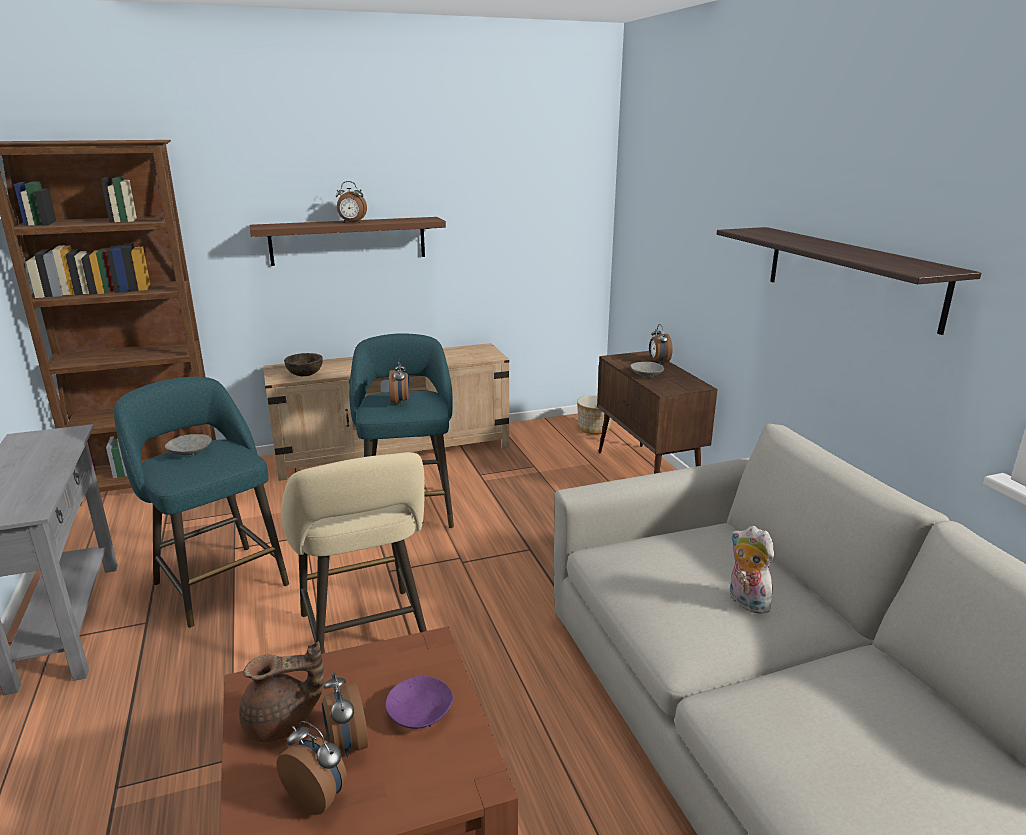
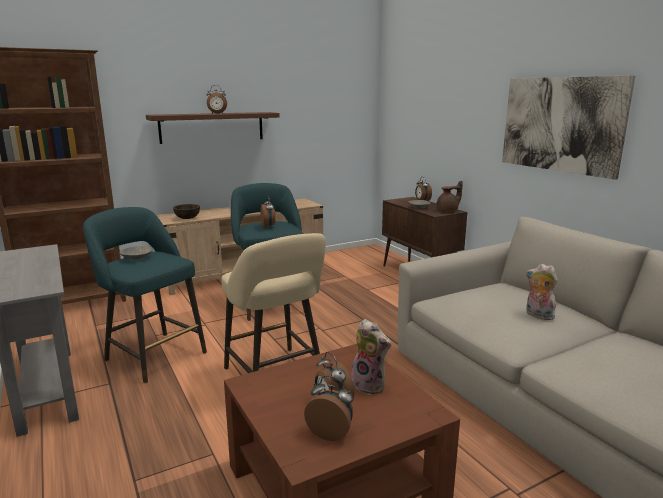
camera: 10 degrees left, 5 degrees down
brown teapot [239,641,324,743] -> brown teapot moved to [436,180,463,212]
purple bowl [385,676,453,729] -> plush toy [352,319,391,395]
planter [577,395,611,434] -> none
shelf [717,227,981,335] -> picture [502,75,635,180]

